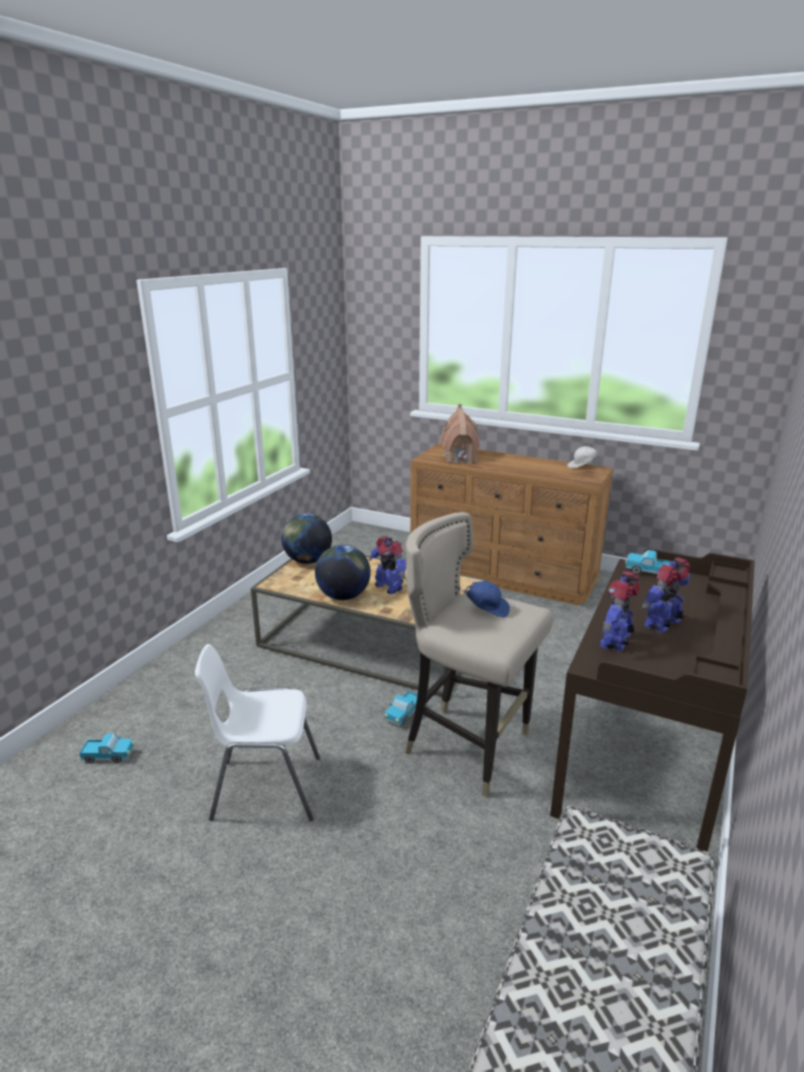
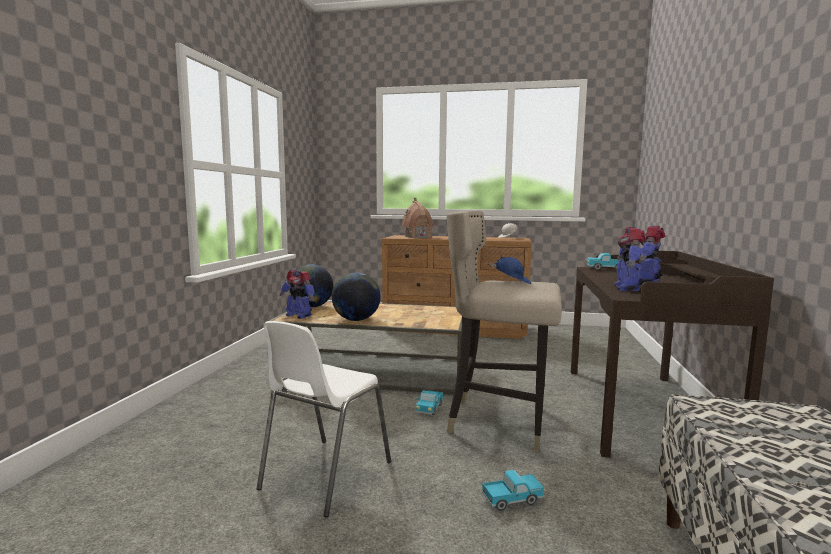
camera: 15 degrees left, 15 degrees down
toy truck [79,733,135,764] -> toy truck moved to [482,470,545,511]
white chair [195,644,320,821] -> white chair turned 45 degrees counterclockwise [257,321,391,517]
toy robot [369,536,406,594] -> toy robot moved to [280,270,314,319]

